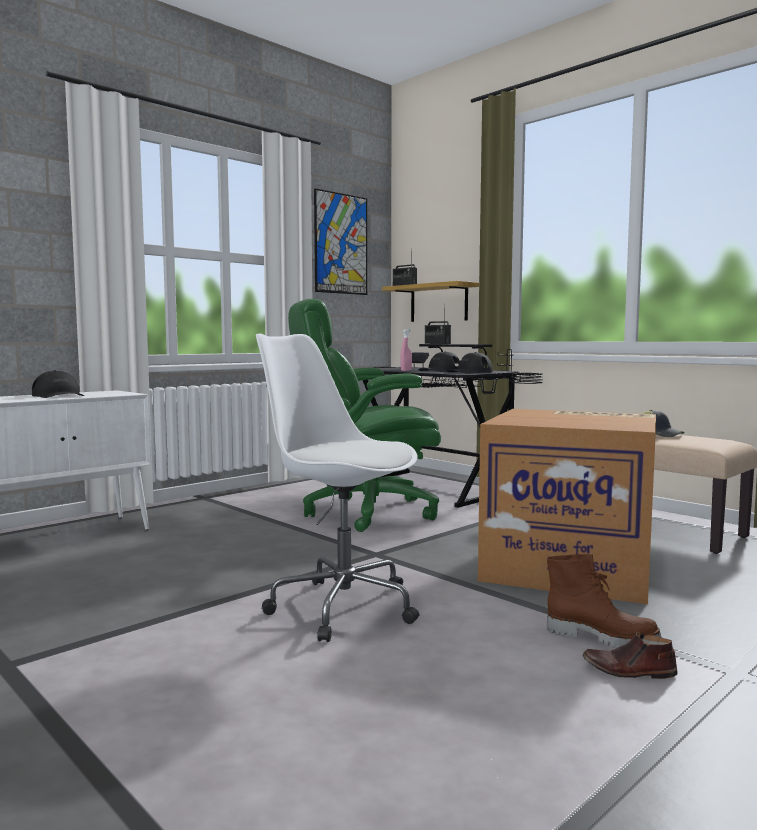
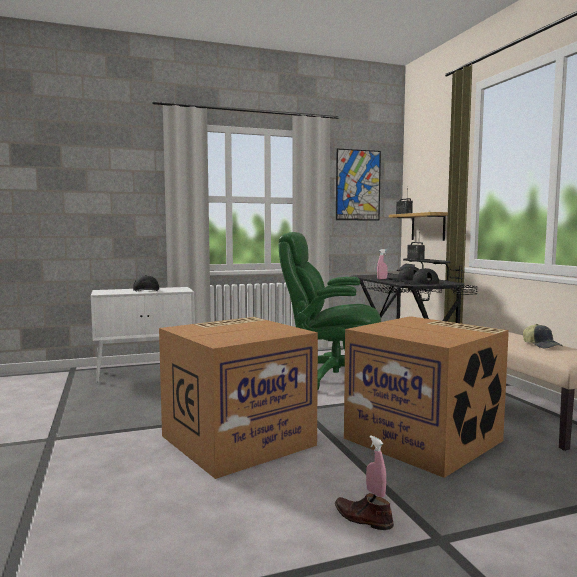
camera: 25 degrees right, 0 degrees up
white office chair [256,334,419,642] -> cardboard box [159,317,318,479]
brown boot [547,553,662,648] -> pink spray bottle [366,435,386,497]

